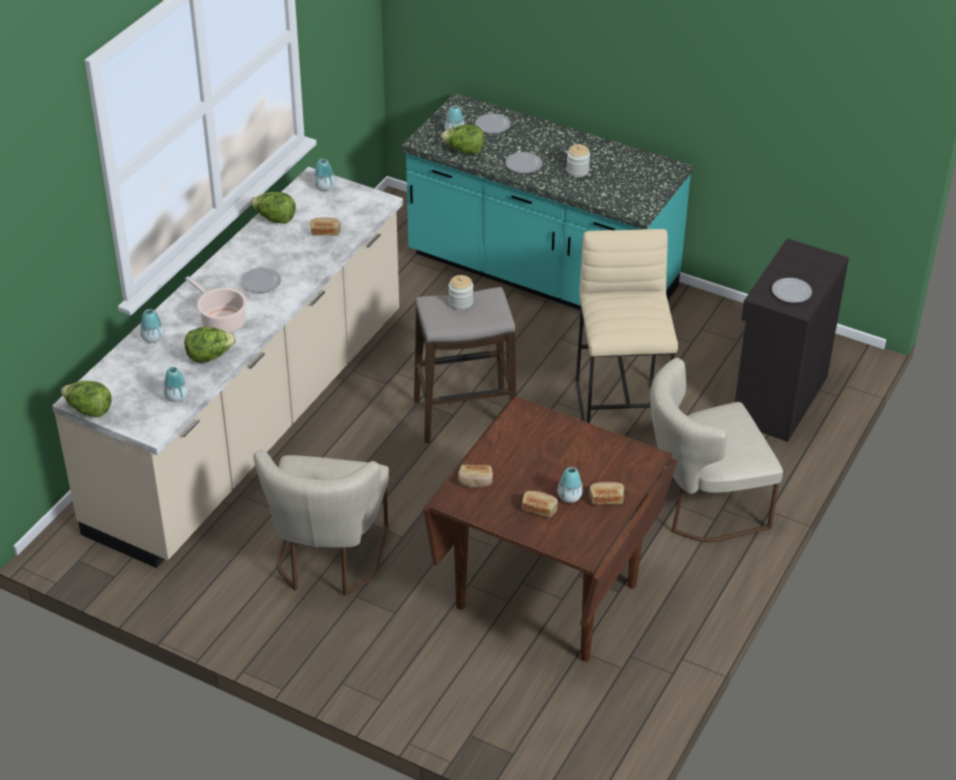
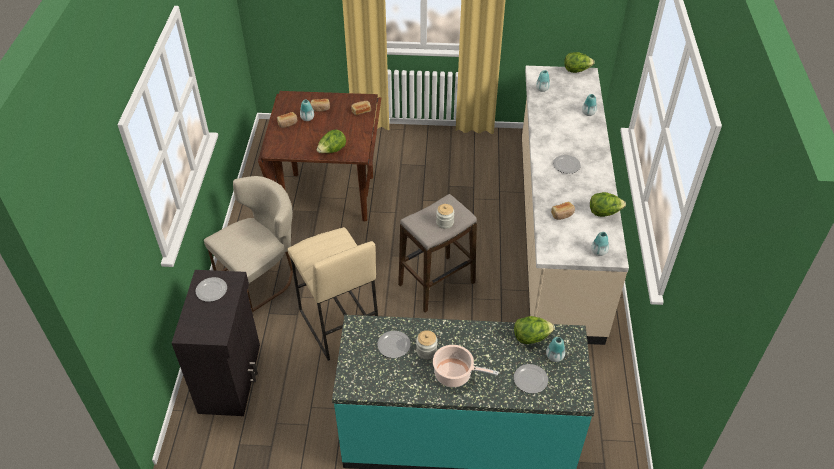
camera: 155 degrees right, 5 degrees up
lettuce [184,327,236,363] -> lettuce moved to [317,130,346,153]
cooking pot [185,276,247,333] -> cooking pot moved to [433,345,499,387]
beige chair [253,450,389,596] -> none
plate [505,152,542,174] -> plate moved to [377,331,411,358]

